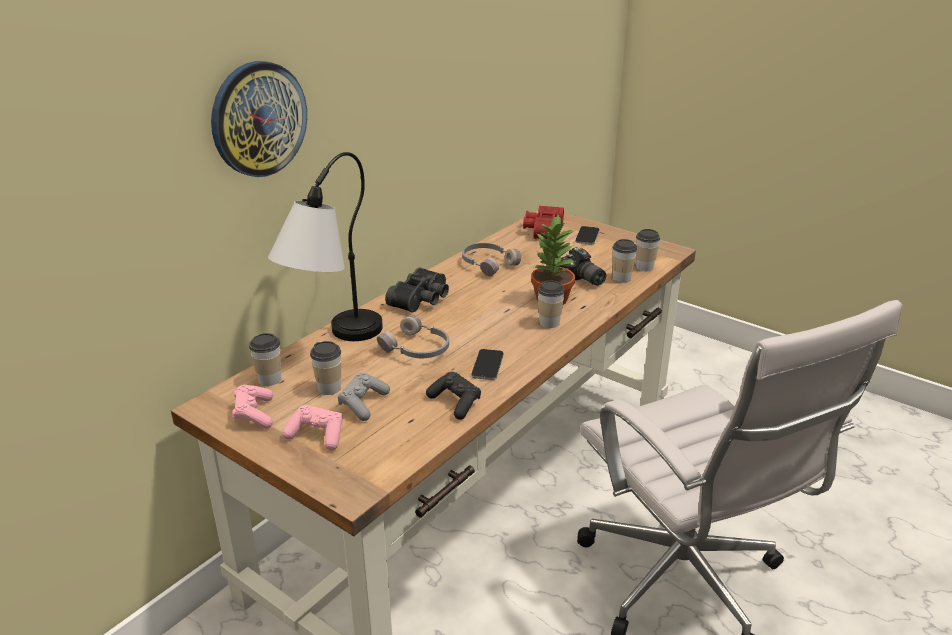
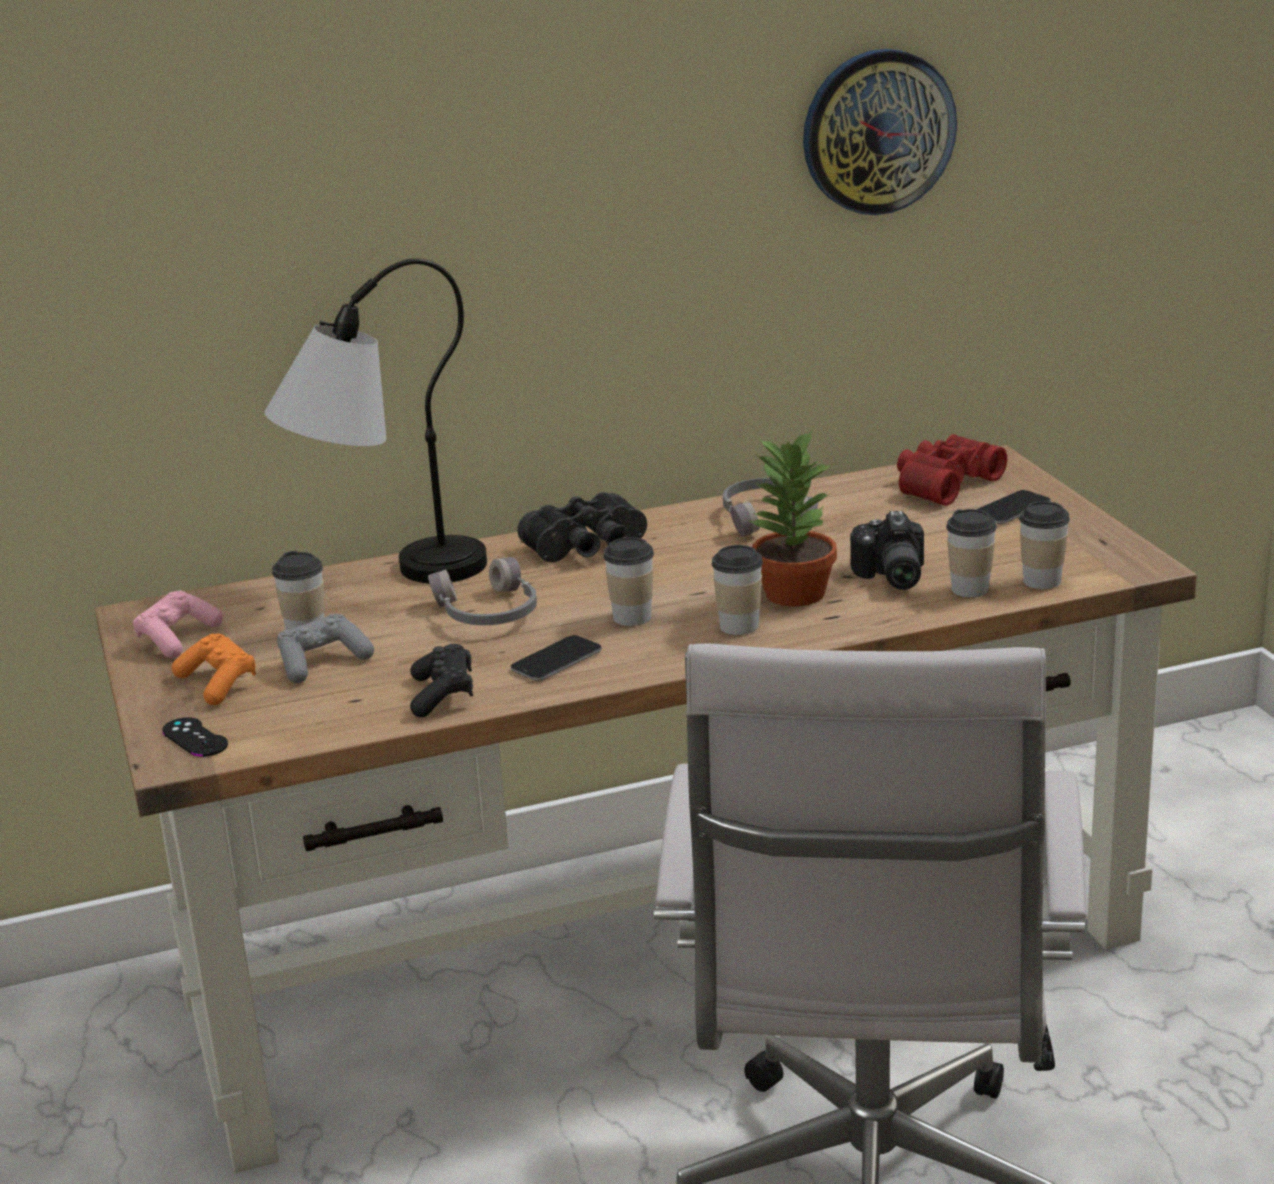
camera: 35 degrees right, 5 degrees down
wall clock [211,61,307,177] -> wall clock moved to [803,49,957,215]
cup [249,333,281,386] -> cup moved to [604,537,654,626]
pink game controller [282,405,343,451] -> orange game controller [172,634,256,705]
none -> black game controller [162,717,228,757]

